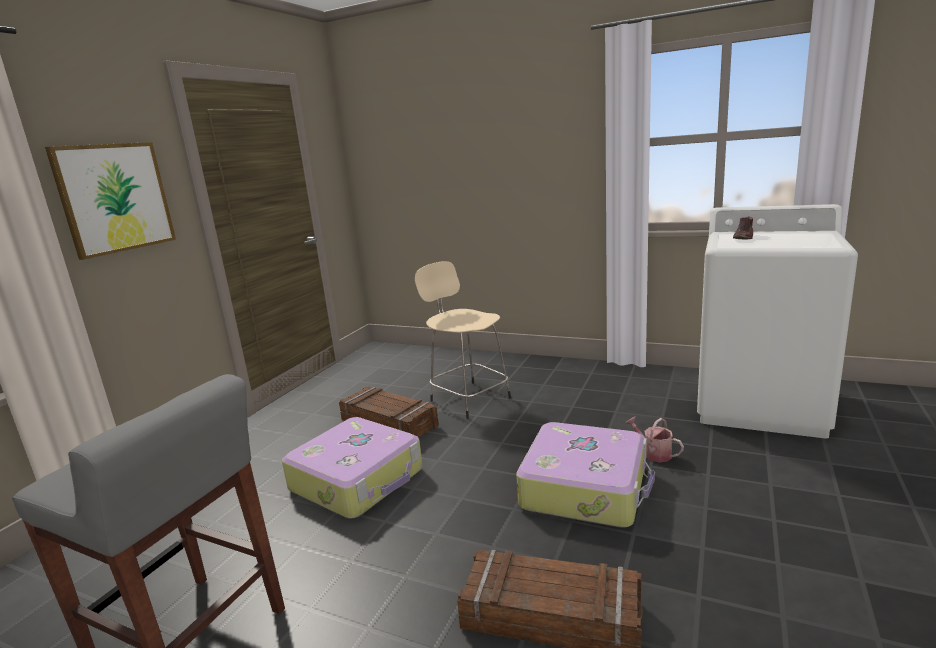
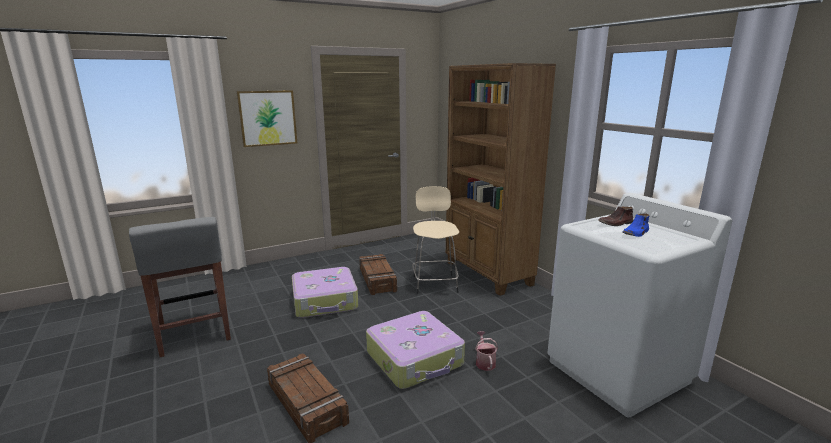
camera: 35 degrees right, 0 degrees up
none -> brown bookcase [446,63,556,296]
none -> blue shoe [622,214,649,237]

